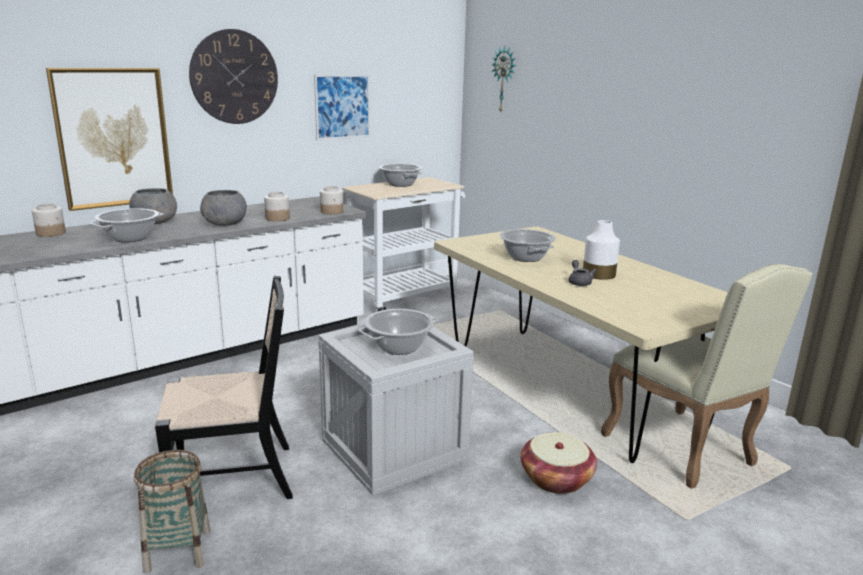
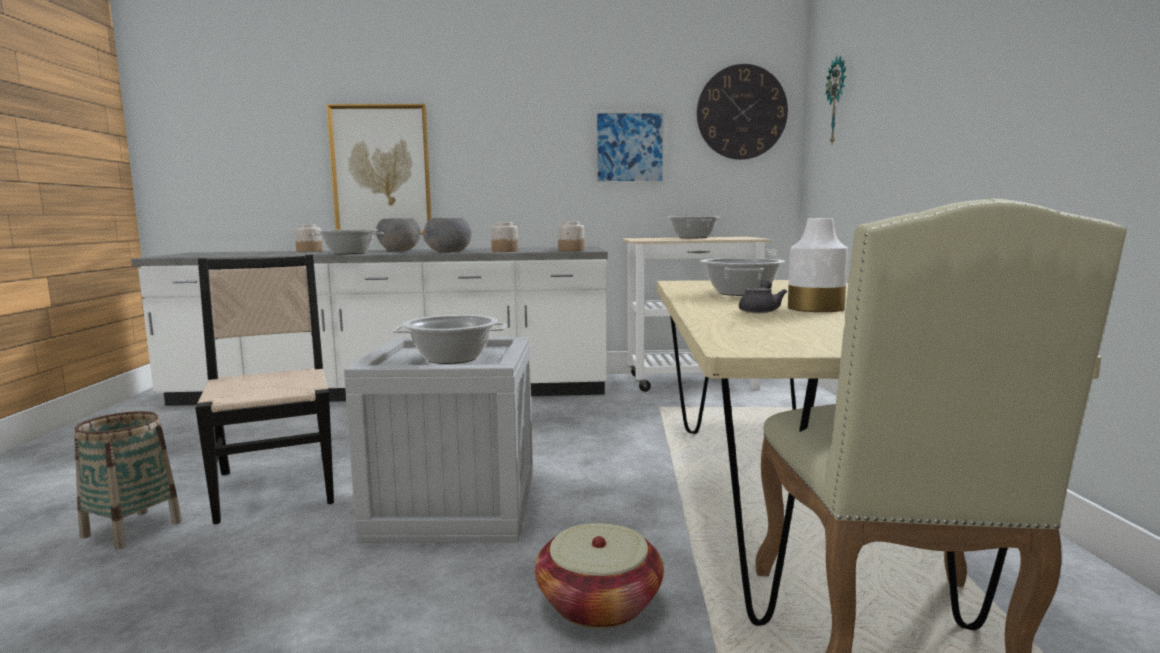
camera: 35 degrees right, 10 degrees down
chair [155,276,293,499] -> chair turned 135 degrees counterclockwise [195,255,334,524]
wall clock [189,29,278,124] -> wall clock moved to [697,64,788,160]

